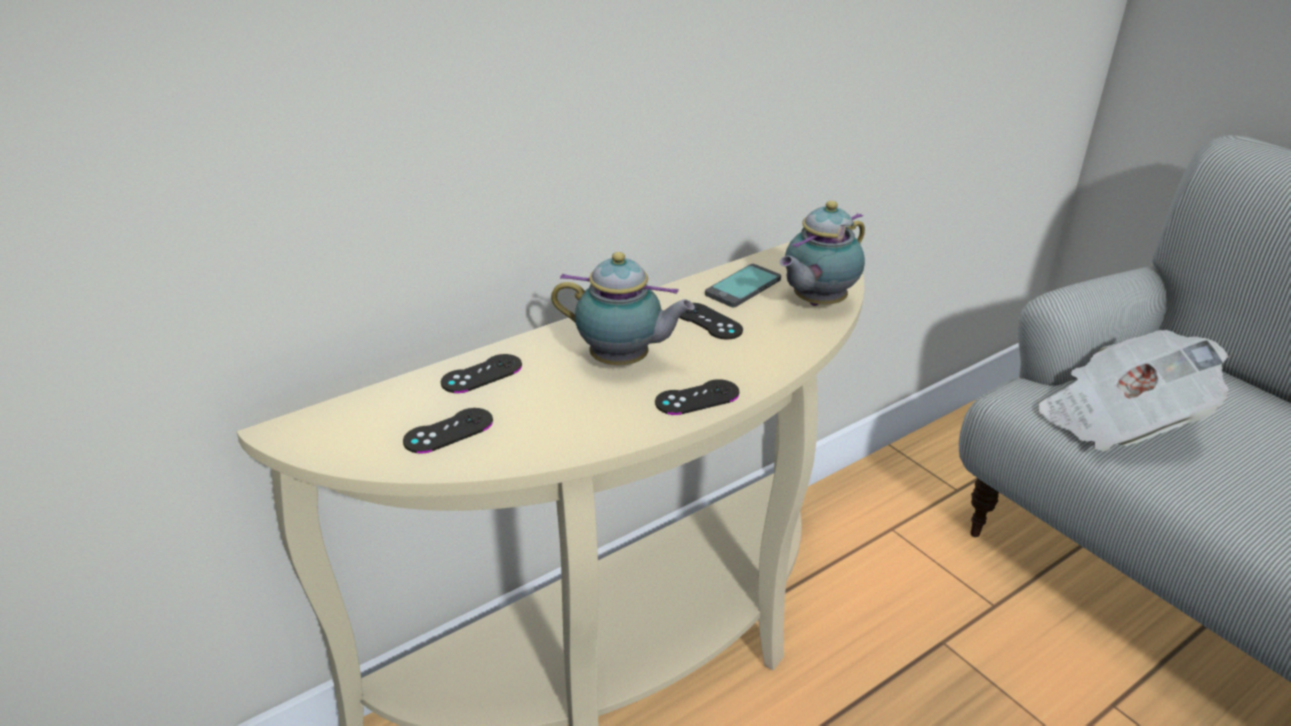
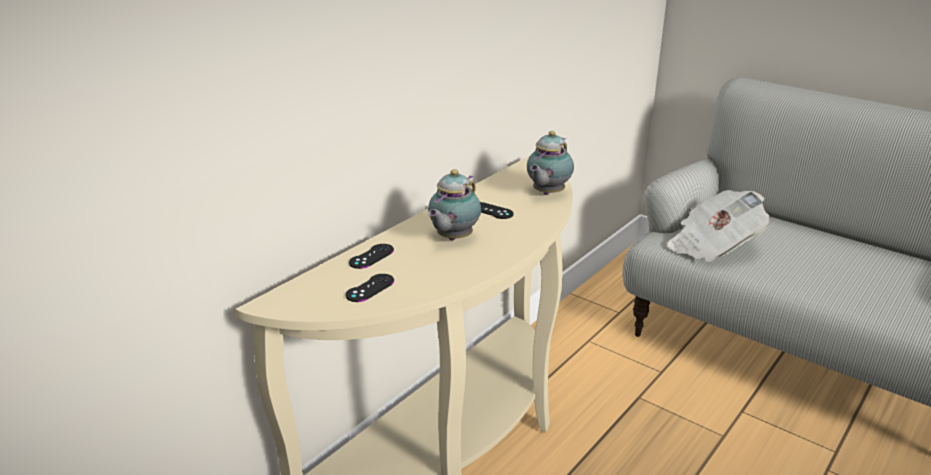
camera: 15 degrees left, 5 degrees down
teapot [551,252,695,365] -> teapot turned 120 degrees clockwise [428,169,481,240]
black game controller [655,379,739,415] -> none
phone [705,264,781,307] -> none

